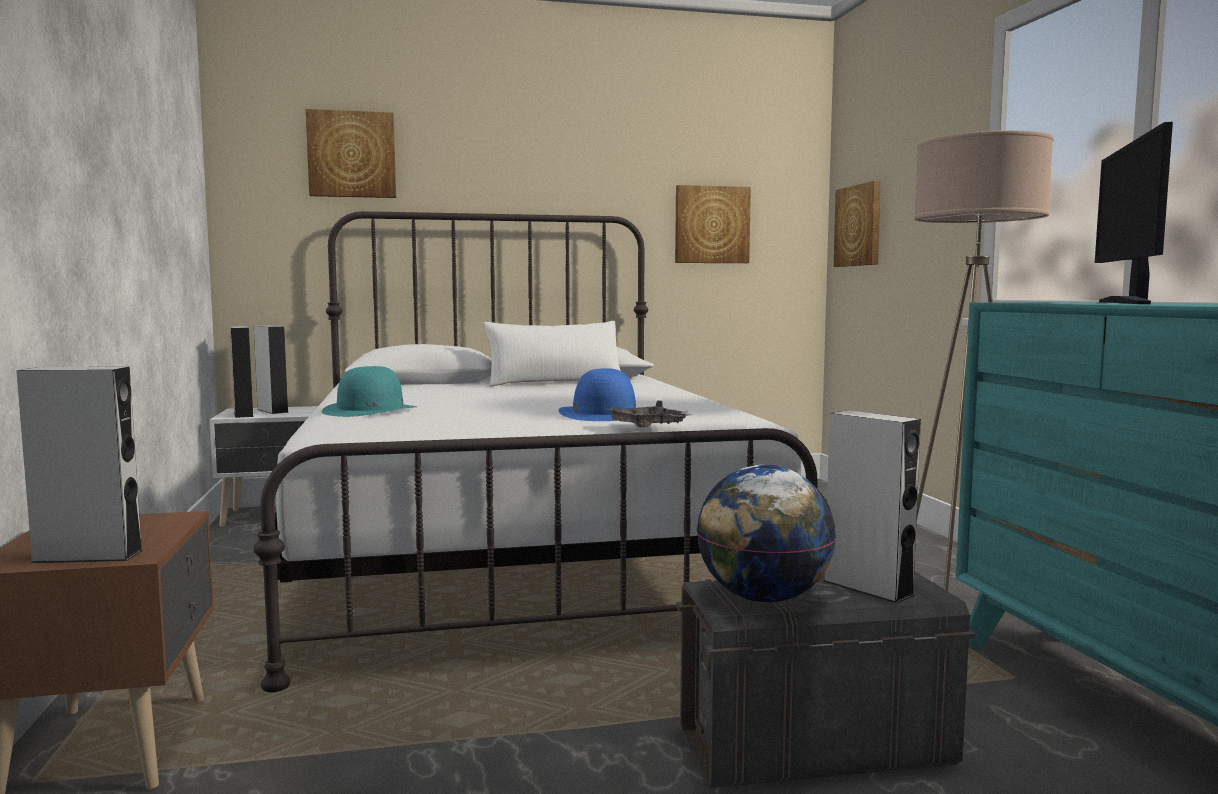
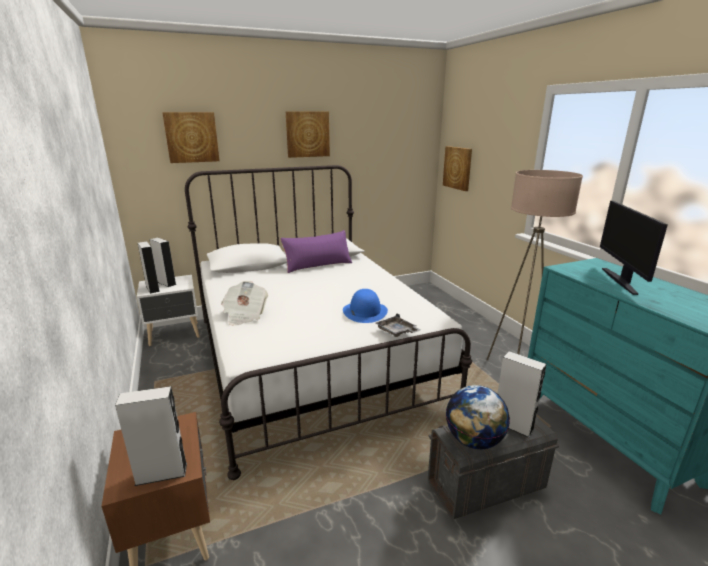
camera: 10 degrees left, 15 degrees up
turquoise hat [322,366,417,417] -> newspaper [221,281,268,326]
white pillow [484,321,621,387] -> purple pillow [281,230,352,273]
picture [675,185,751,263] -> picture moved to [286,111,330,158]

